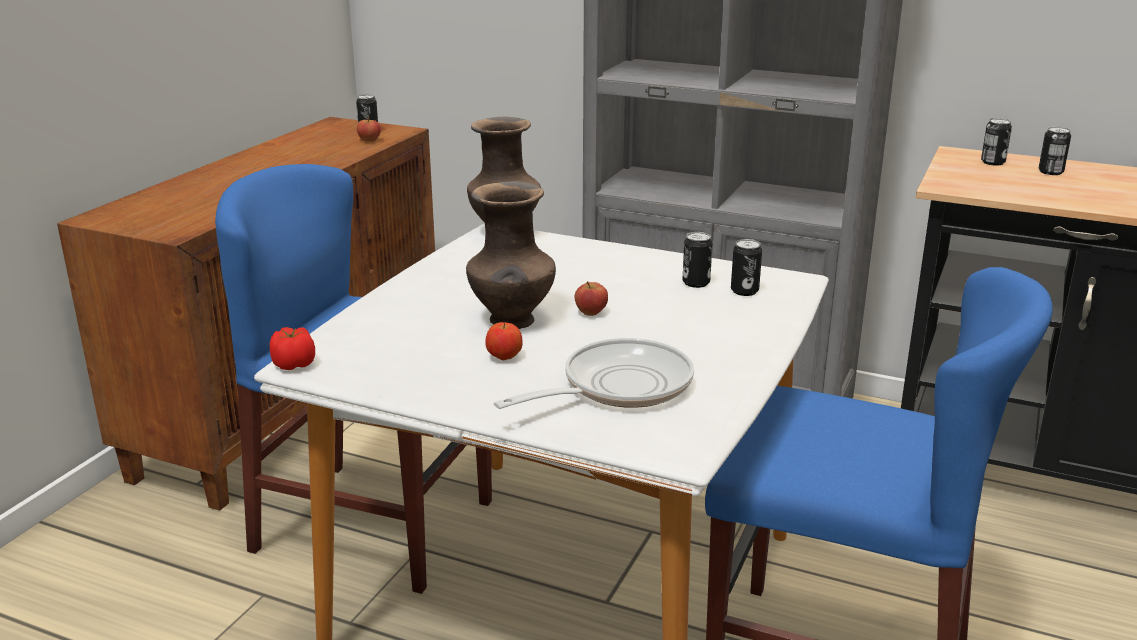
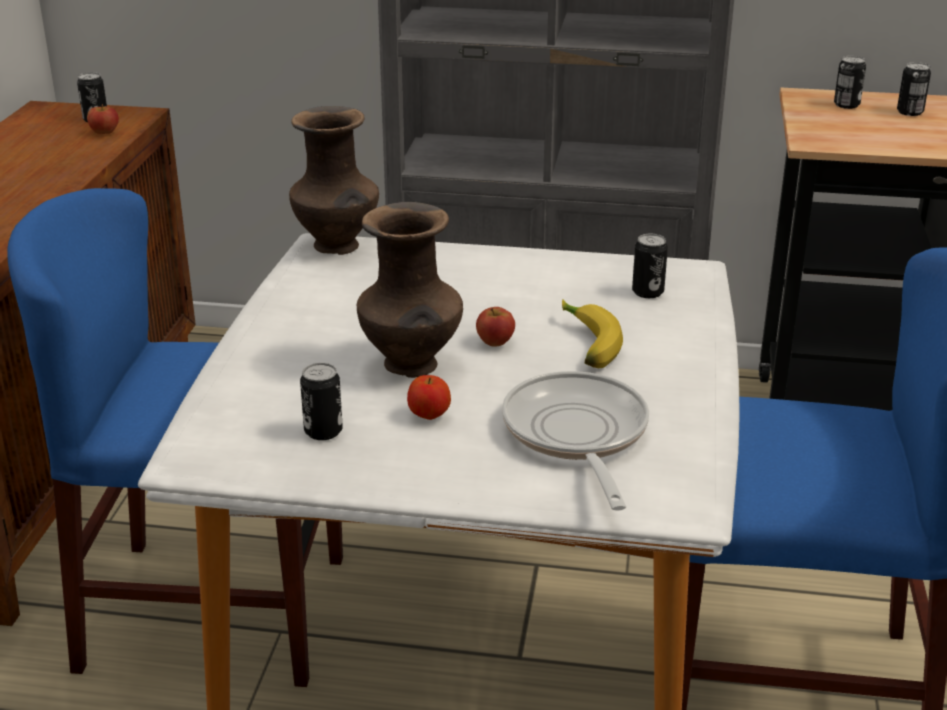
camera: 15 degrees left, 5 degrees up
tomato [270,327,315,370] -> none
frying pan [494,338,694,409] -> frying pan turned 45 degrees counterclockwise [502,371,649,511]
can [682,232,713,288] -> can moved to [300,363,343,440]
none -> banana [562,300,623,368]

